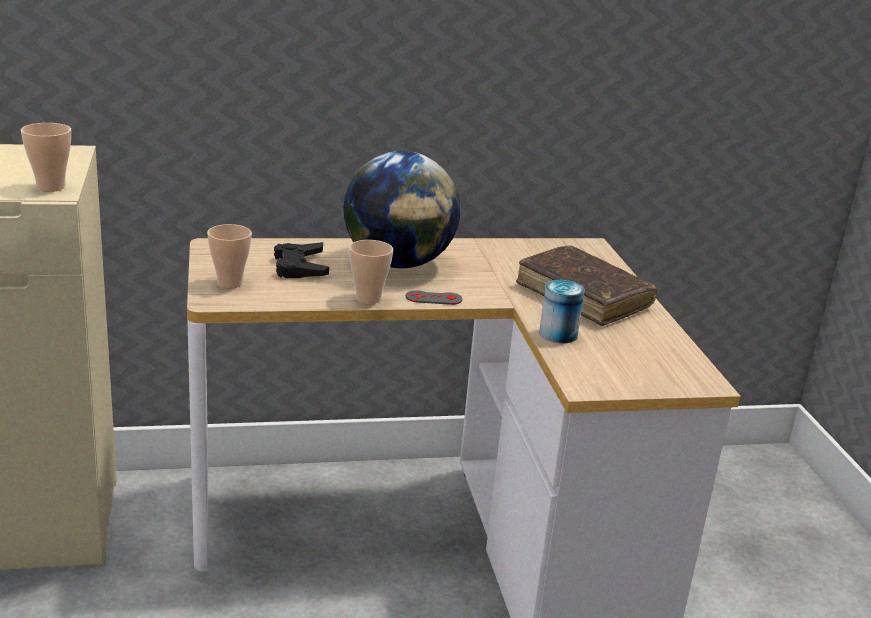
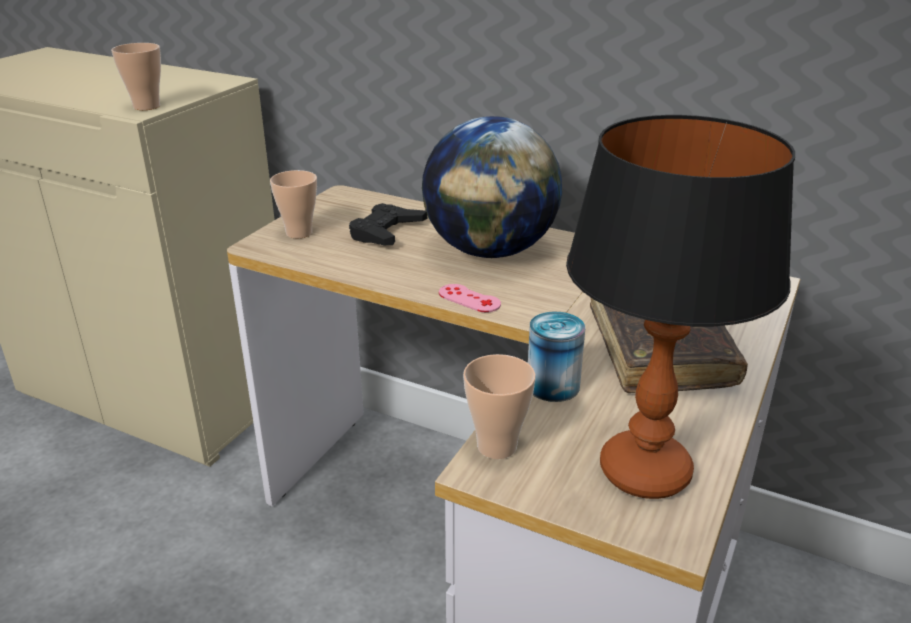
camera: 40 degrees right, 5 degrees up
cup [349,240,393,304] -> cup moved to [463,354,536,459]
grey game controller [406,290,462,305] -> pink game controller [439,284,501,312]
none -> table lamp [566,115,795,499]

